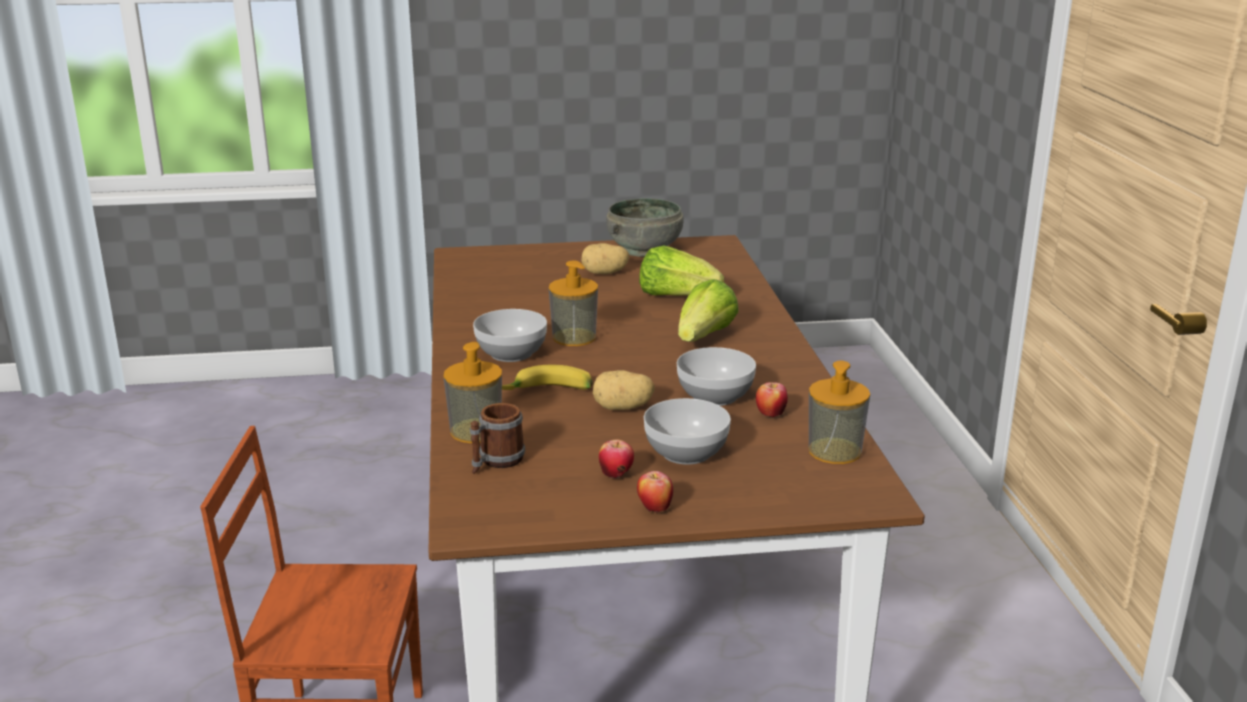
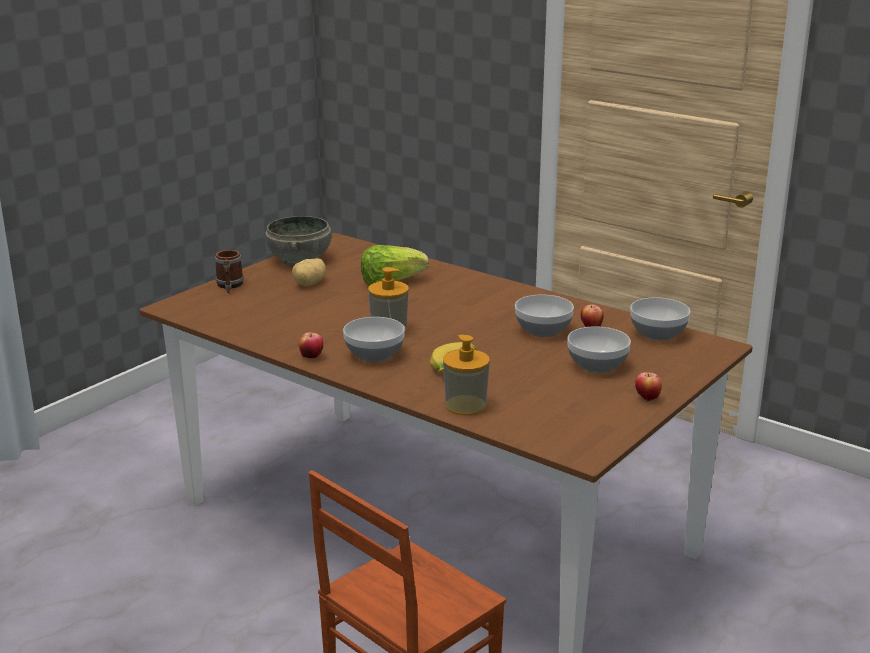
camera: 45 degrees left, 0 degrees up
mug [470,403,525,474] -> mug moved to [215,250,244,293]
potato [593,370,655,410] -> none
apple [599,439,634,479] -> apple moved to [299,332,323,359]
lettuce [678,279,739,342] -> none
soap dispenser [809,361,870,464] -> bowl [630,297,690,340]

